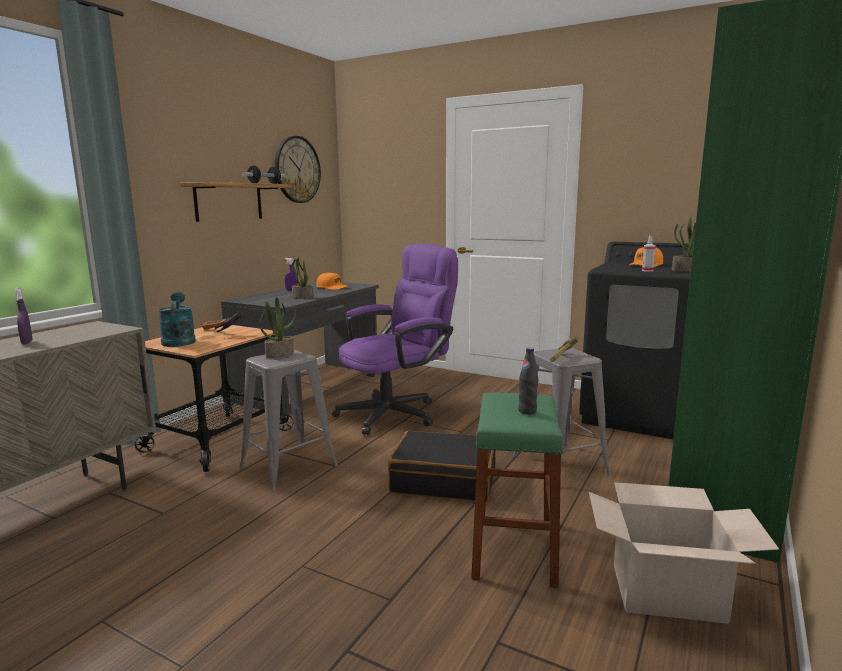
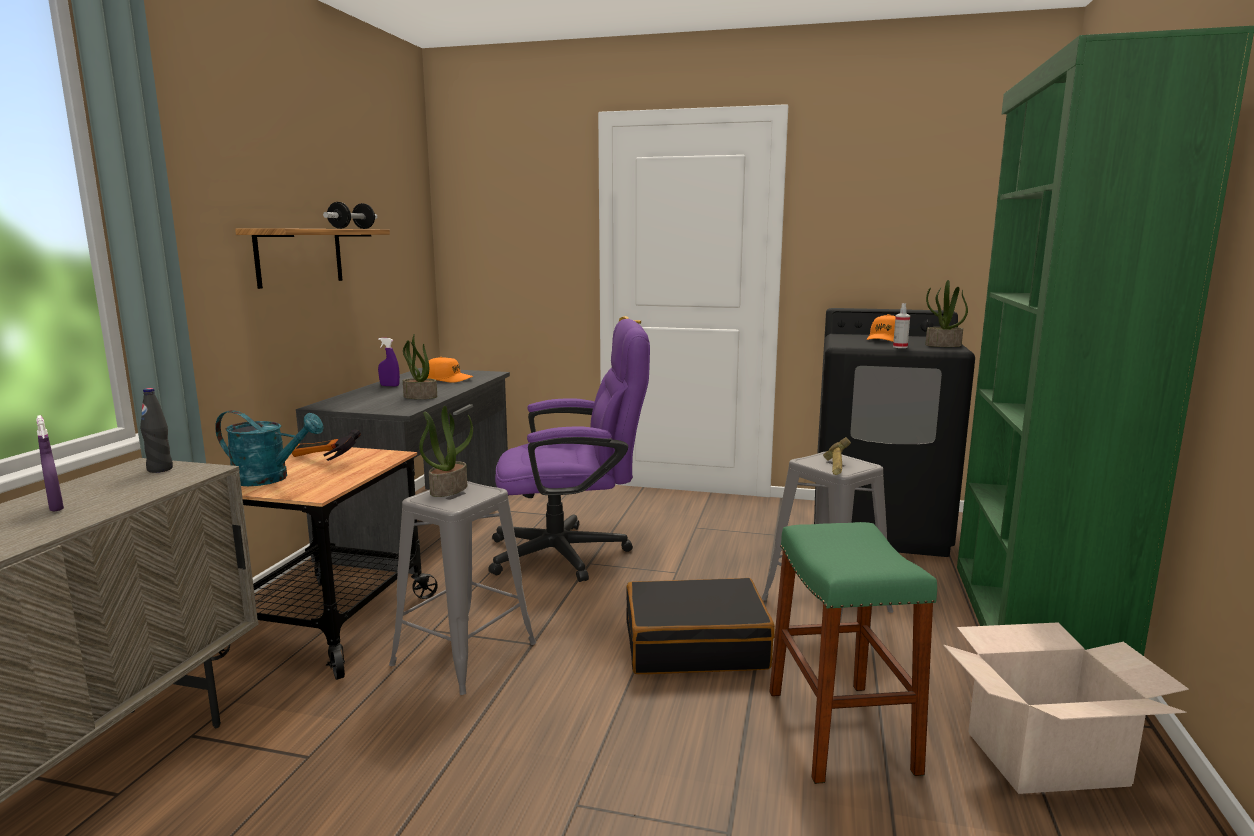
camera: 15 degrees left, 0 degrees up
turquoise watering can [158,292,196,347] -> turquoise watering can turned 135 degrees clockwise [215,410,324,486]
wall clock [275,136,321,203] -> none
purple office chair [332,244,458,435] -> purple office chair turned 45 degrees clockwise [488,319,650,582]
black bottle [518,348,538,415] -> black bottle moved to [140,388,173,473]

